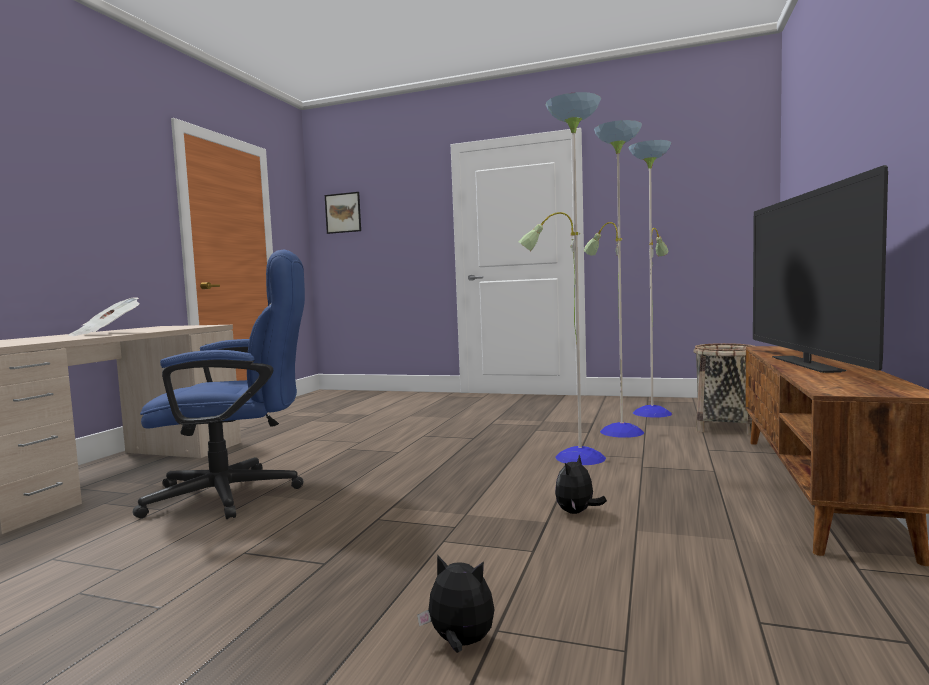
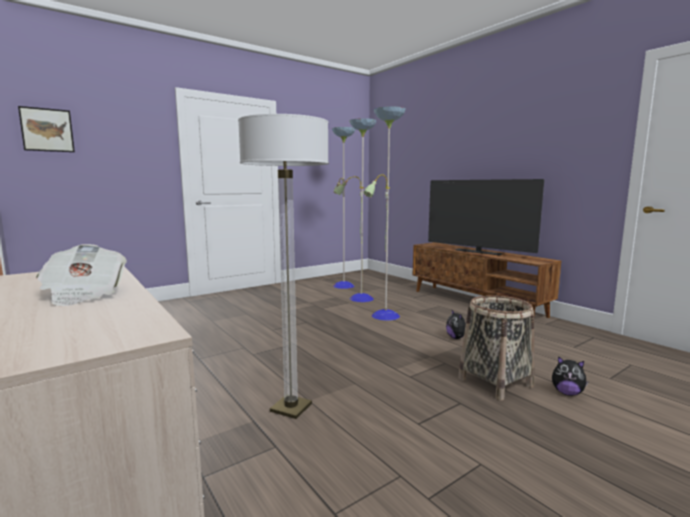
camera: 55 degrees left, 5 degrees up
blue office chair [133,250,305,519] -> floor lamp [238,114,329,419]
plush toy [417,554,495,653] -> plush toy turned 120 degrees counterclockwise [552,356,589,396]
basket [694,343,754,435] -> basket moved to [458,295,534,401]

